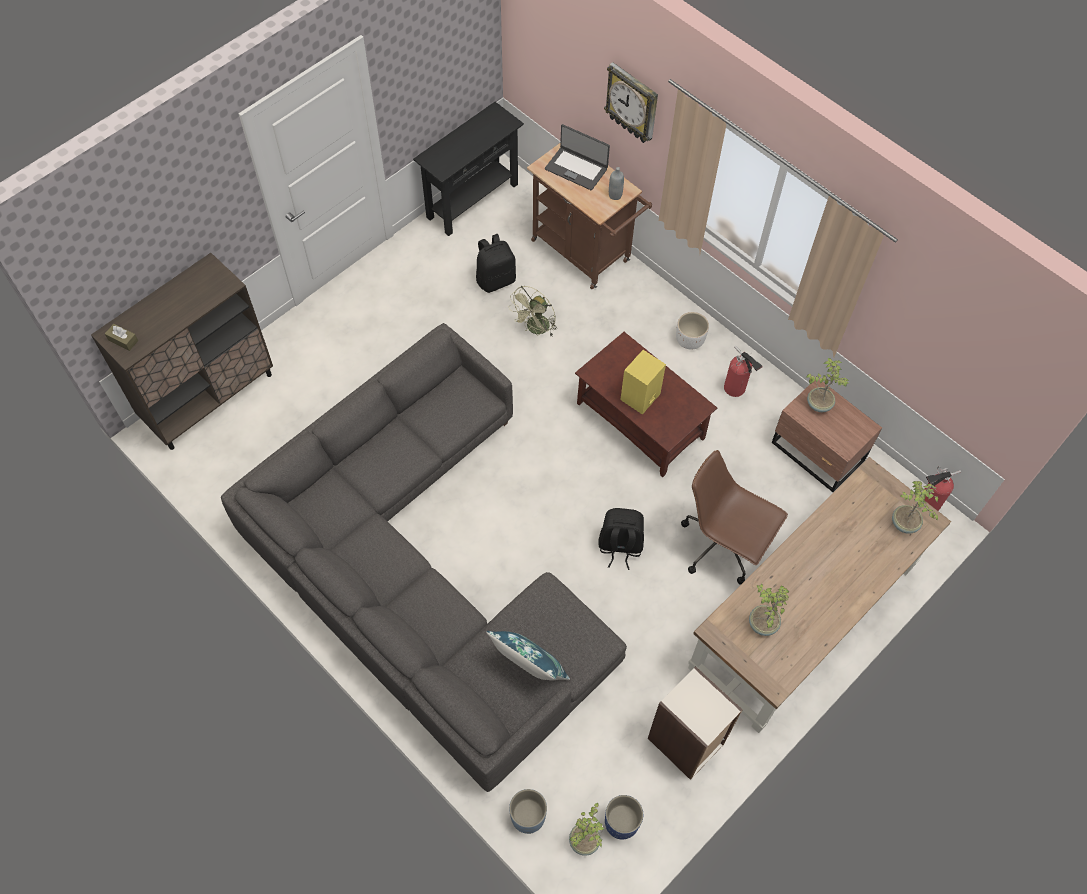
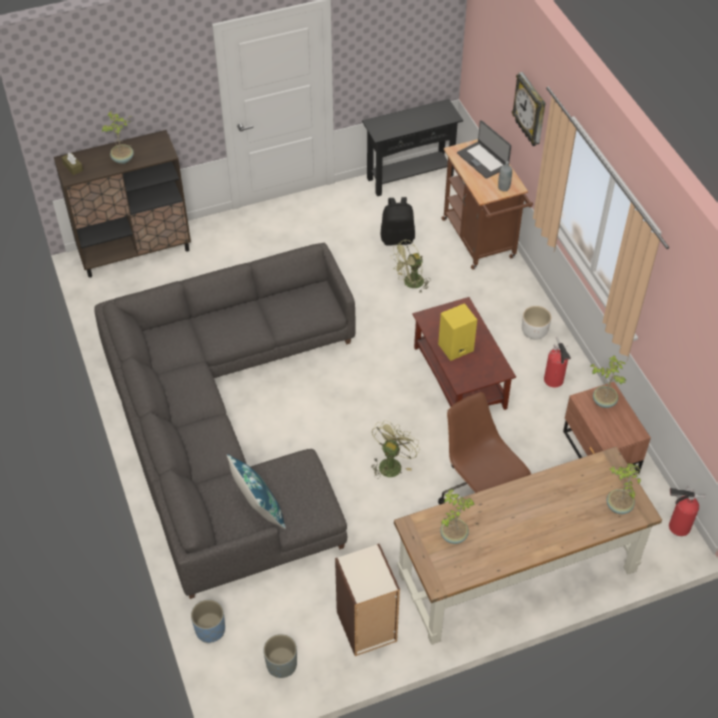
camera: 25 degrees right, 10 degrees down
potted plant [569,803,605,856] -> potted plant moved to [101,111,134,164]
black backpack [598,508,644,570] -> green fan [371,420,420,479]
blue planter [605,795,643,840] -> grey planter [263,634,297,678]

